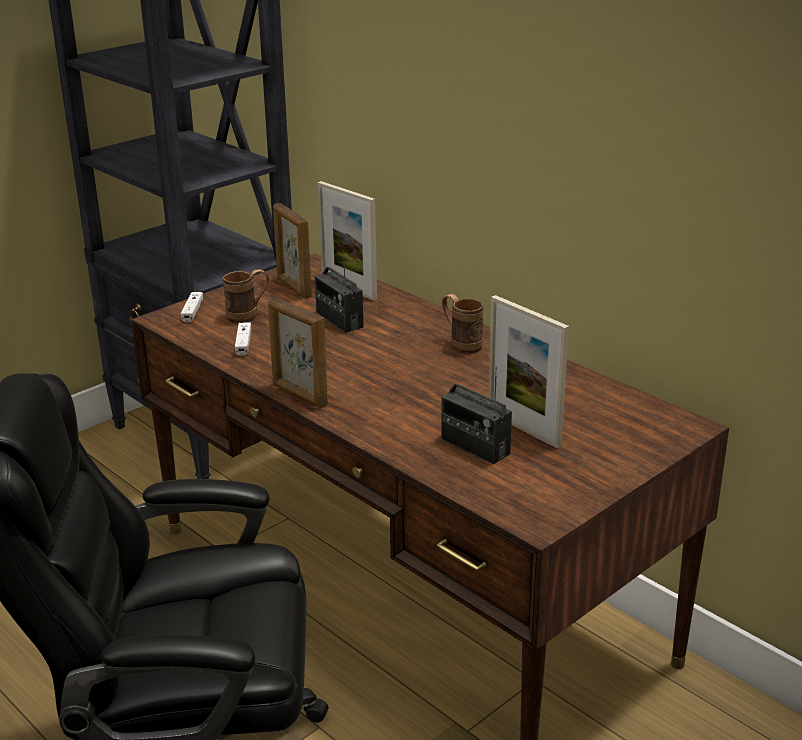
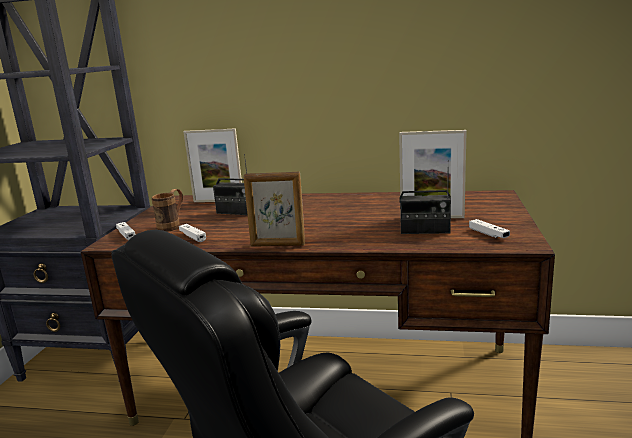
camera: 35 degrees left, 10 degrees down
picture frame [273,203,312,299] -> none
brown mug [442,294,483,354] -> none
none -> white game controller [469,219,510,238]

